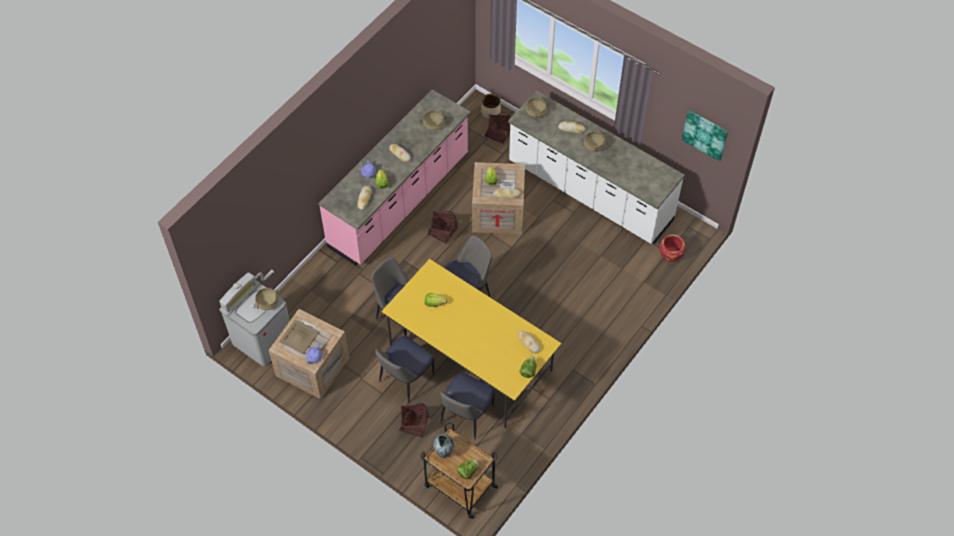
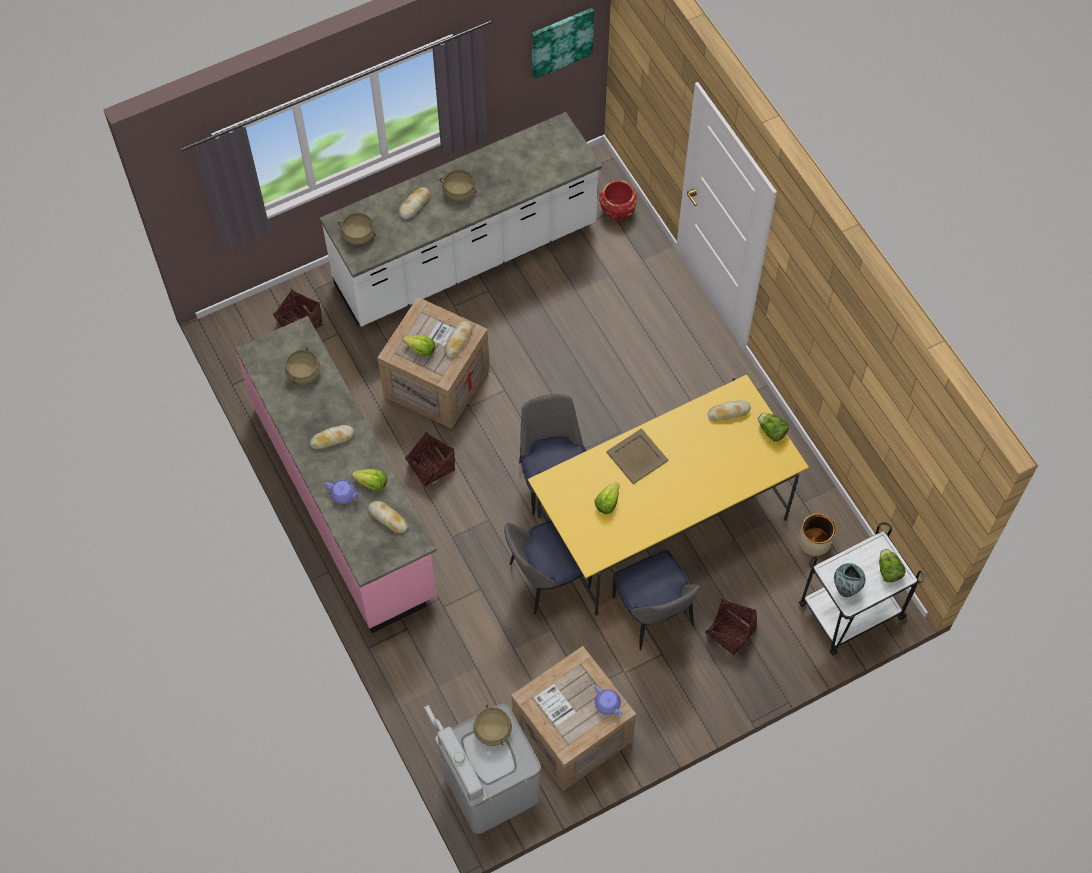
camera: 65 degrees left, 5 degrees up
beige tray [279,320,319,354] -> beige tray moved to [606,428,668,484]
brown cart [421,422,498,519] -> white cart [799,522,924,655]
chair [440,372,495,439] -> none
beige planter [481,94,501,119] -> beige planter moved to [798,514,836,556]

